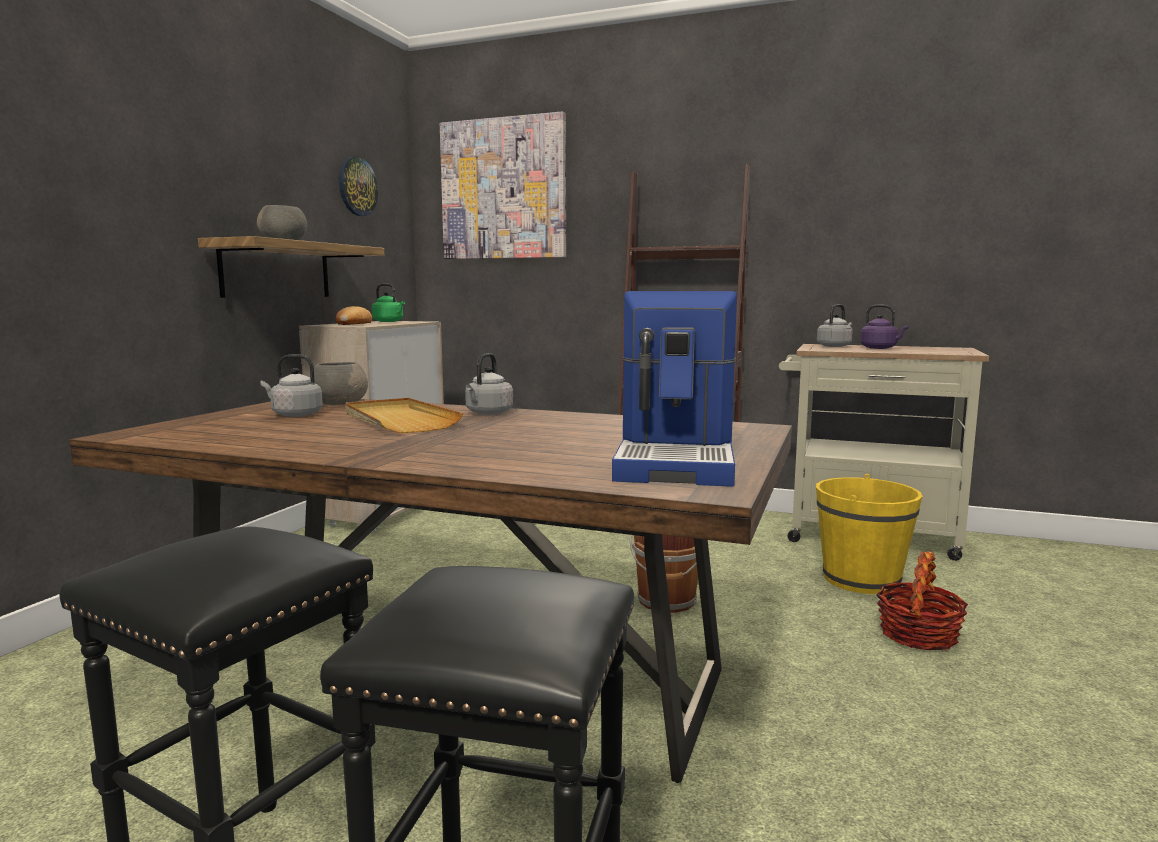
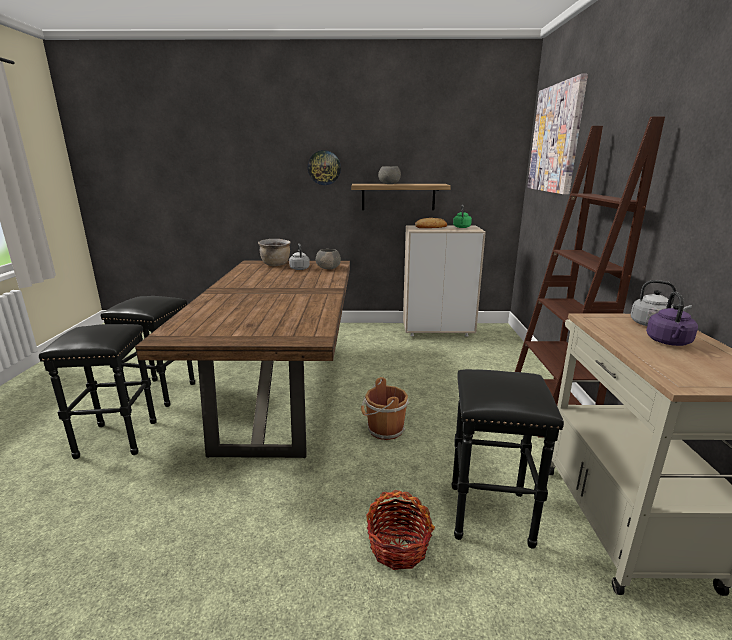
camera: 70 degrees right, 10 degrees up
wall clock [339,156,378,216] -> wall clock moved to [308,150,341,185]
beige tray [345,398,463,433] -> none
grey kettle [465,353,513,415] -> none
coffee machine [612,291,737,487] -> none
yellow bucket [816,474,922,594] -> black stool [452,369,564,549]
none -> brown cooking pot [258,239,291,266]

